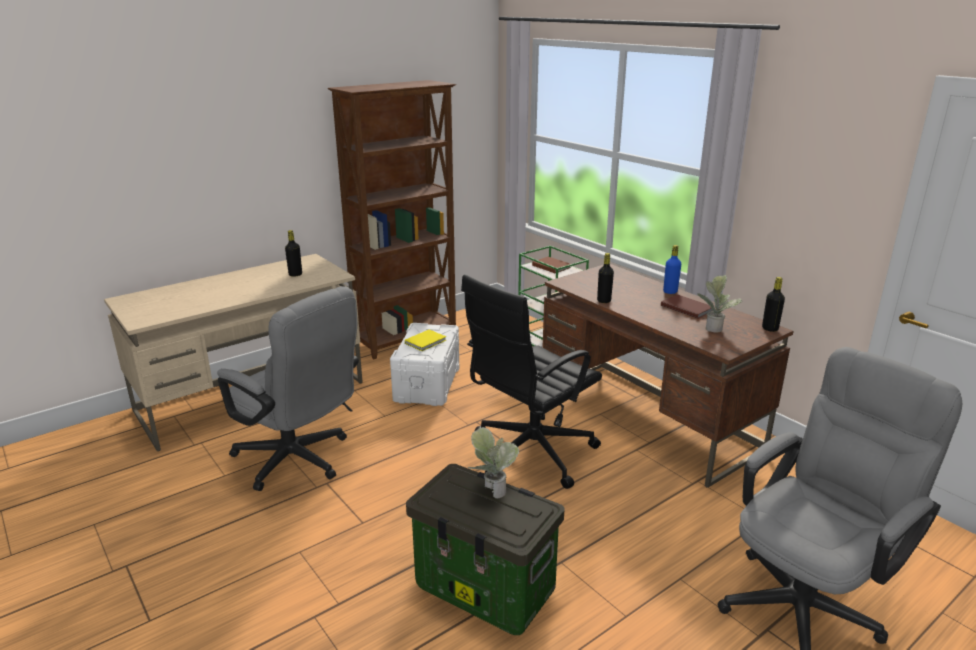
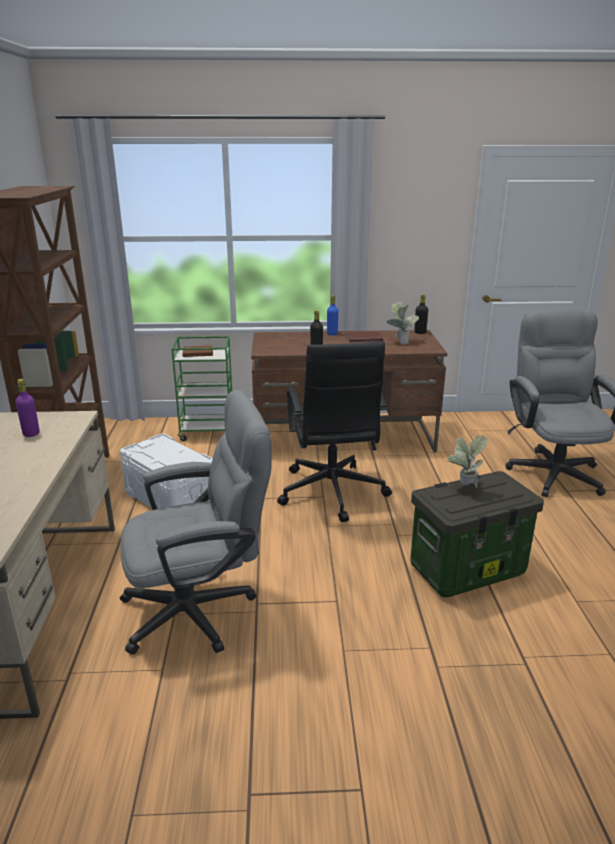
camera: 55 degrees left, 0 degrees up
black bottle [285,230,302,277] -> purple bottle [15,379,39,437]
yellow book [405,330,446,351] -> none

